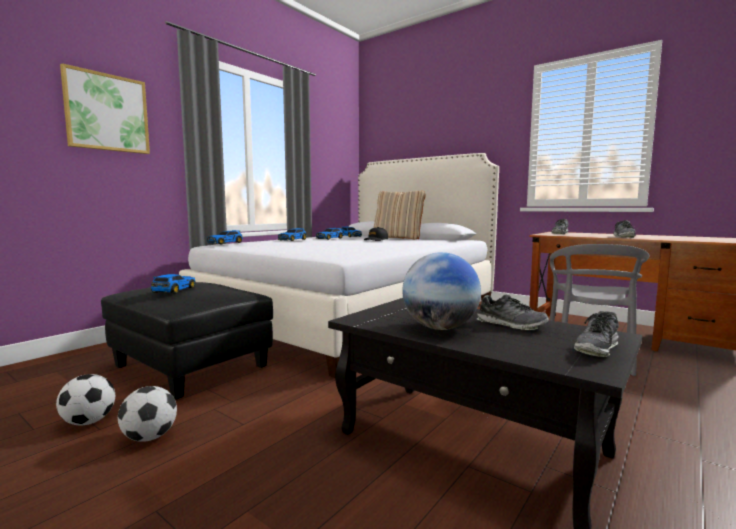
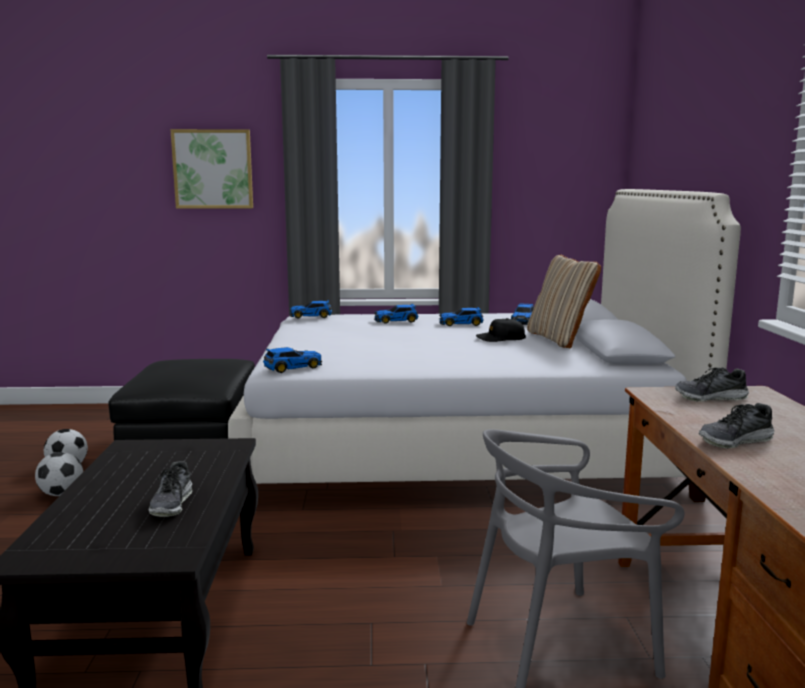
camera: 50 degrees right, 5 degrees up
toy car [151,274,196,294] -> toy car moved to [263,347,322,373]
globe [402,252,481,330] -> none
shoe [574,311,619,357] -> none

